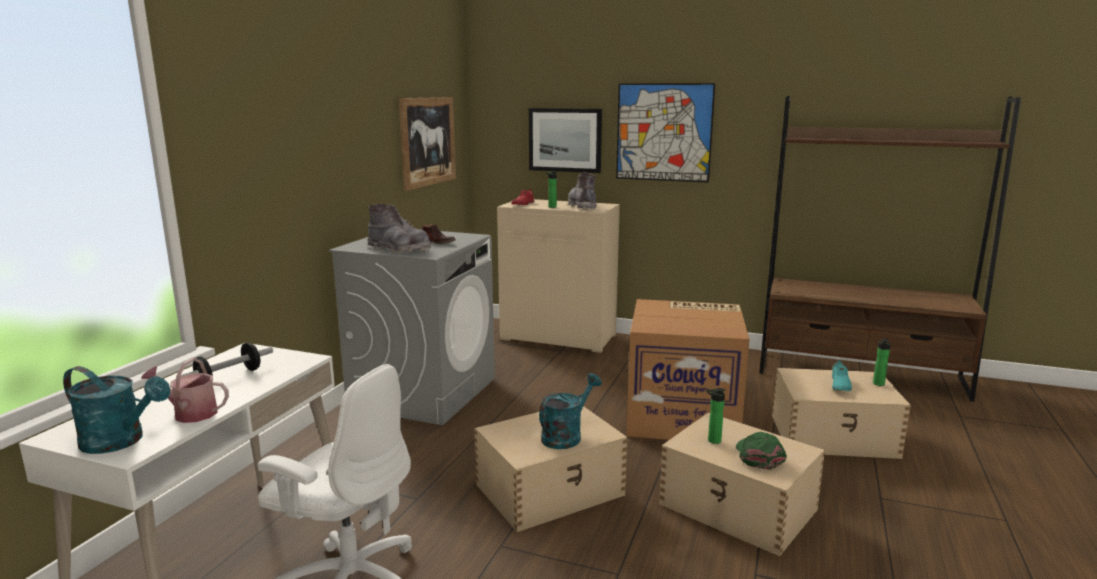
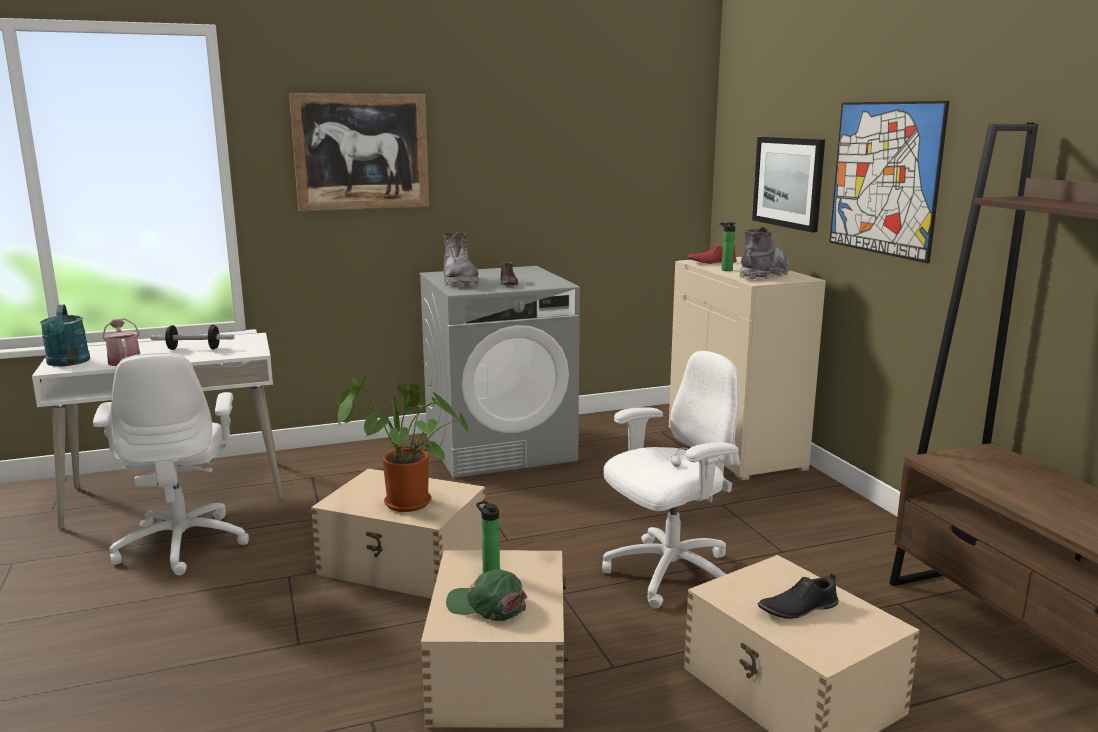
camera: 50 degrees right, 0 degrees up
picture [399,97,456,191] -> picture moved to [289,93,429,211]
turquoise watering can [539,373,602,449] -> potted plant [337,376,470,512]
cardboard box [627,299,749,440] -> white office chair [602,351,740,609]
green cap [736,432,787,470] -> green cap turned 120 degrees counterclockwise [446,569,527,621]
turquoise shoe [832,360,852,391] -> black shoe [758,573,839,619]
bottle [873,338,891,386] -> none

